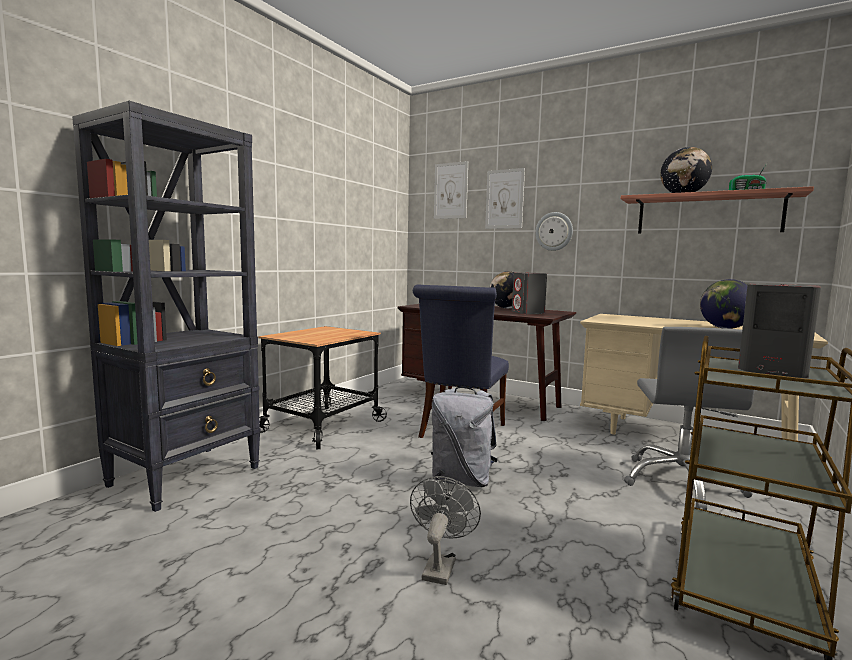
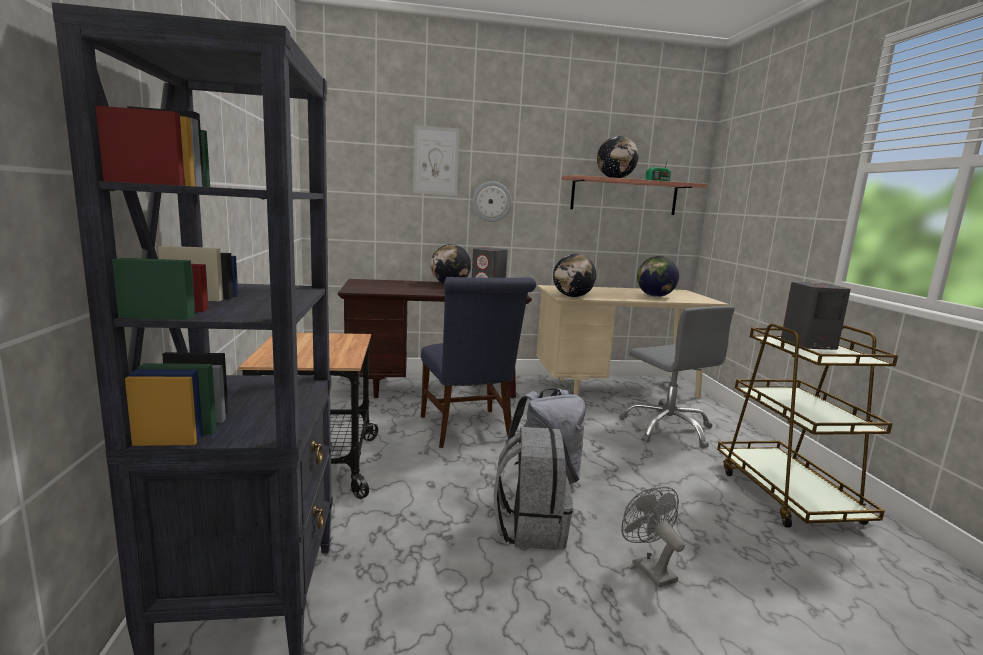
camera: 40 degrees left, 5 degrees up
picture [434,161,468,219] -> none
none -> grey backpack [493,427,573,550]
none -> globe [553,254,596,297]

